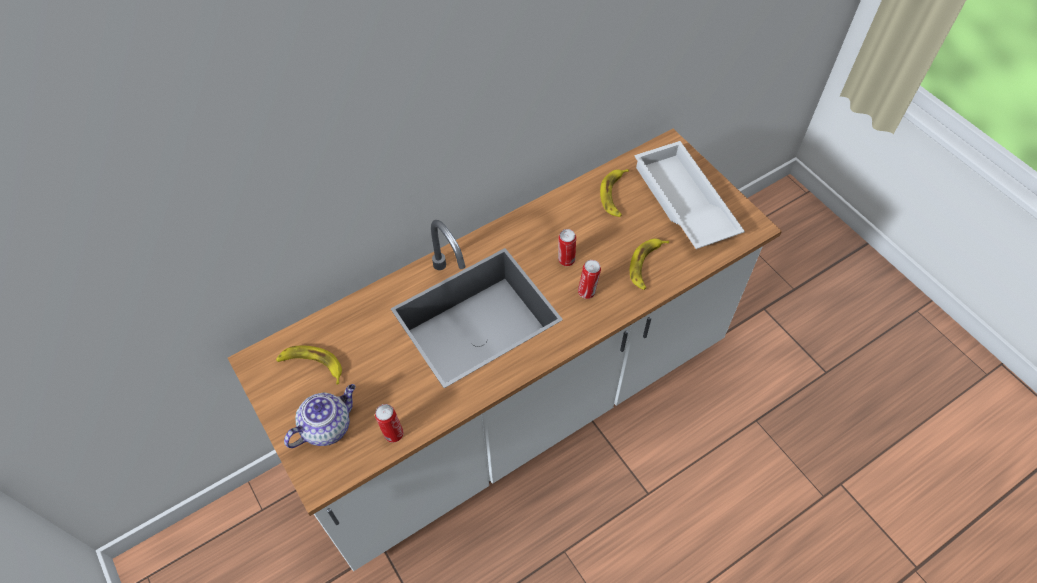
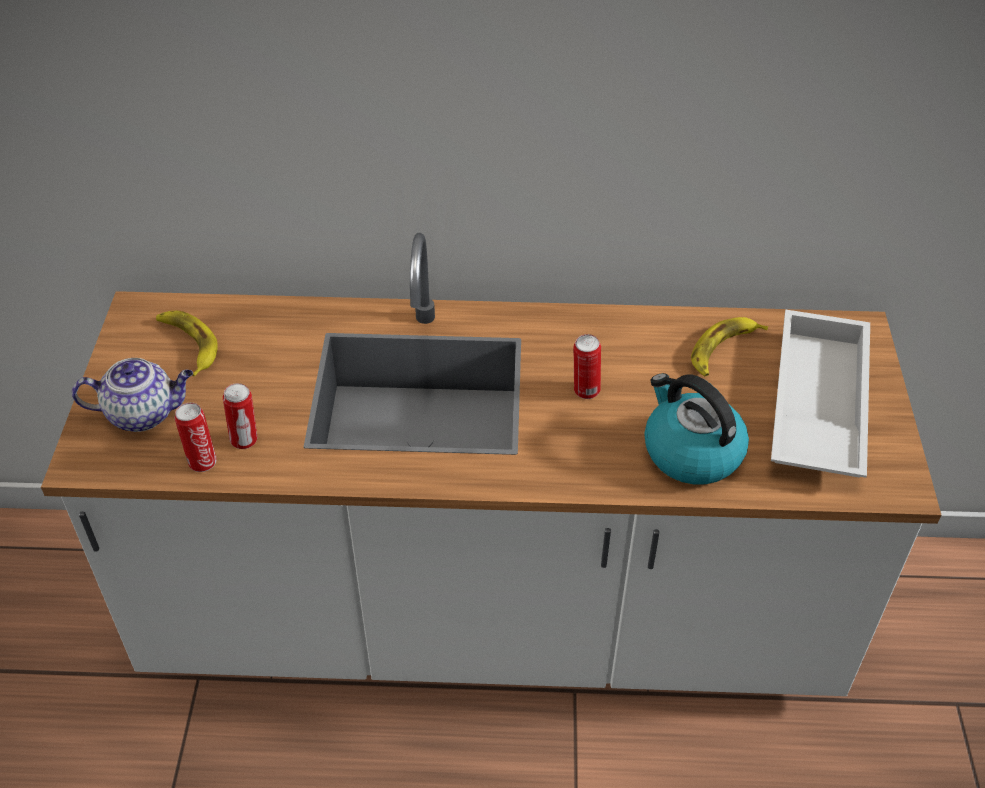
camera: 35 degrees right, 10 degrees down
can [578,260,601,299] -> can moved to [223,383,257,449]
banana [630,239,669,290] -> kettle [644,373,749,484]

